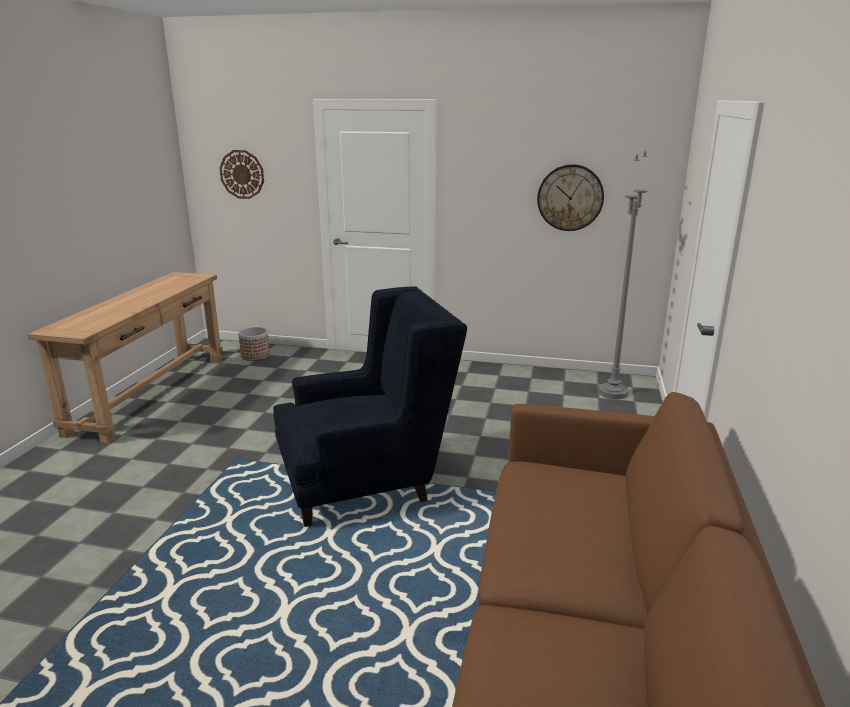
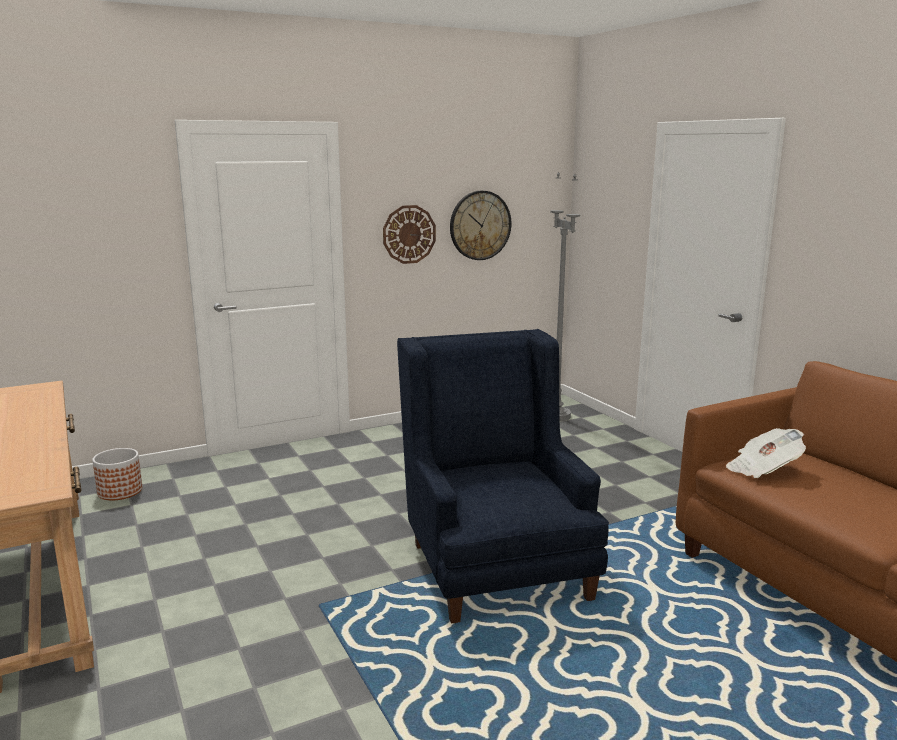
camera: 40 degrees left, 5 degrees down
wall clock [220,150,264,199] -> wall clock moved to [383,205,436,264]
blue armchair [273,287,467,527] -> blue armchair turned 45 degrees counterclockwise [397,329,609,623]
none -> newspaper [726,428,806,478]

